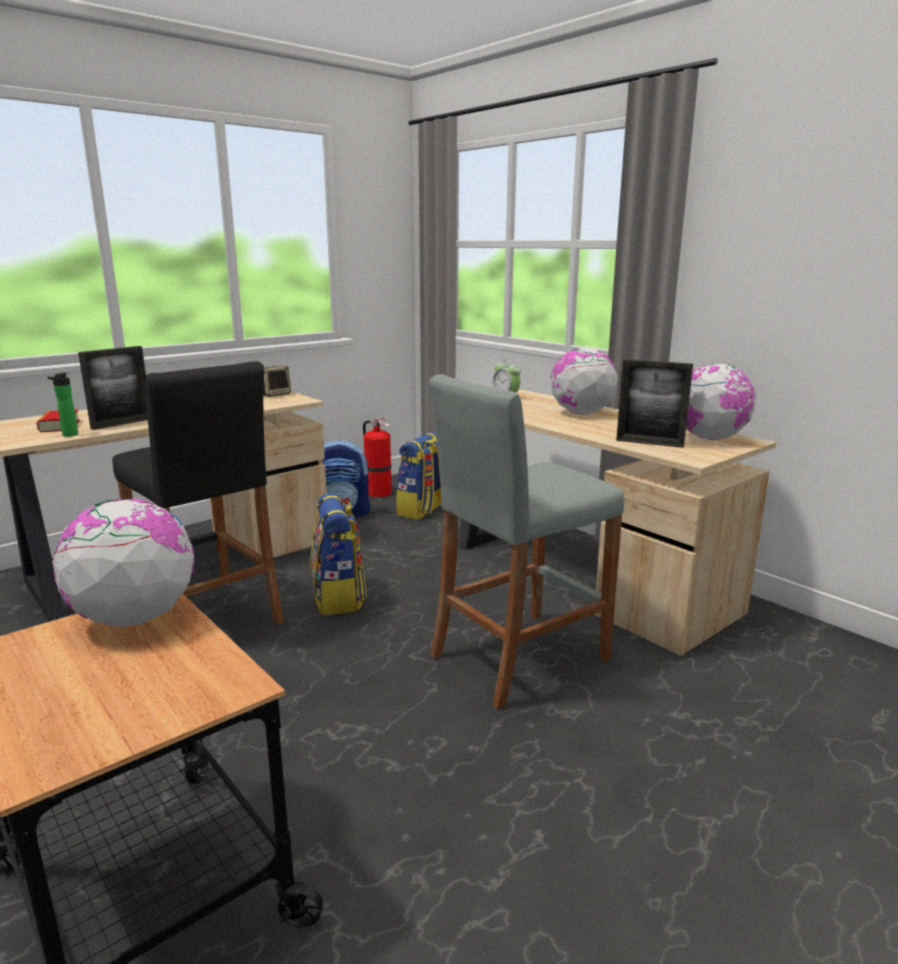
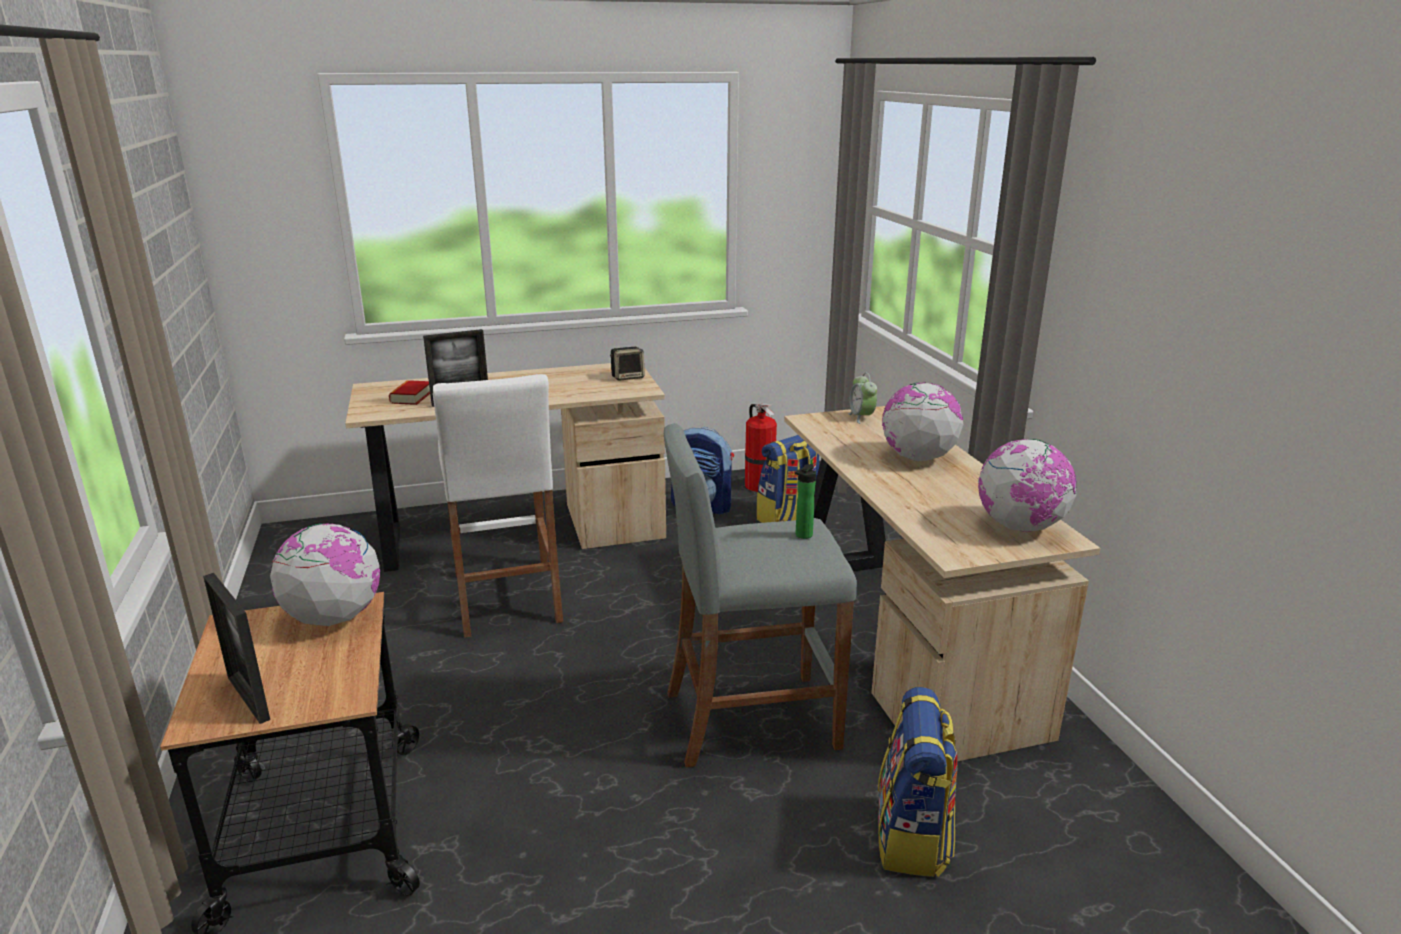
camera: 25 degrees right, 5 degrees up
bottle [47,372,79,437] -> bottle moved to [795,464,816,539]
black stool [112,361,284,625] -> white stool [433,374,563,638]
backpack [310,493,367,615] -> backpack moved to [878,687,958,877]
picture frame [616,359,693,448] -> picture frame moved to [203,573,270,724]

